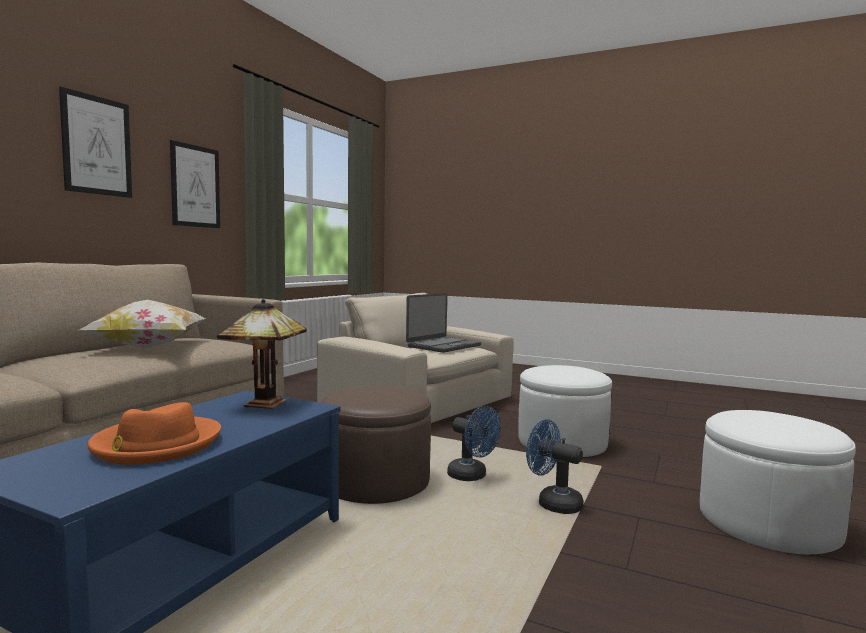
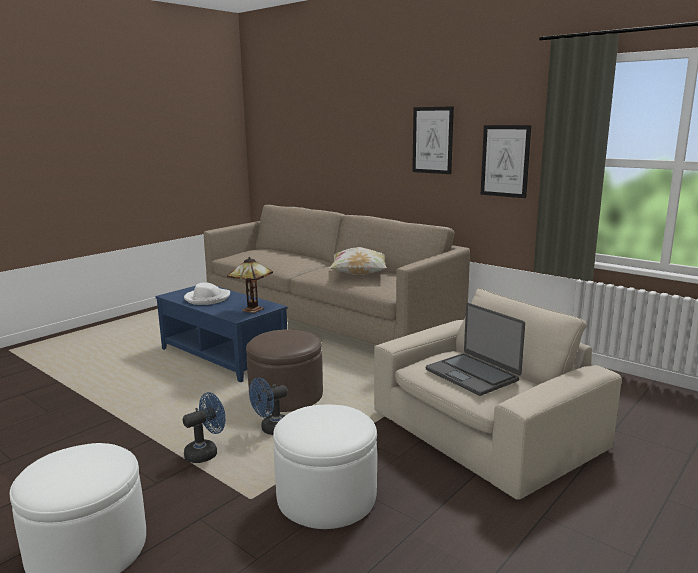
camera: 105 degrees right, 10 degrees up
orange hat [87,402,221,465] -> white hat [184,282,230,305]

